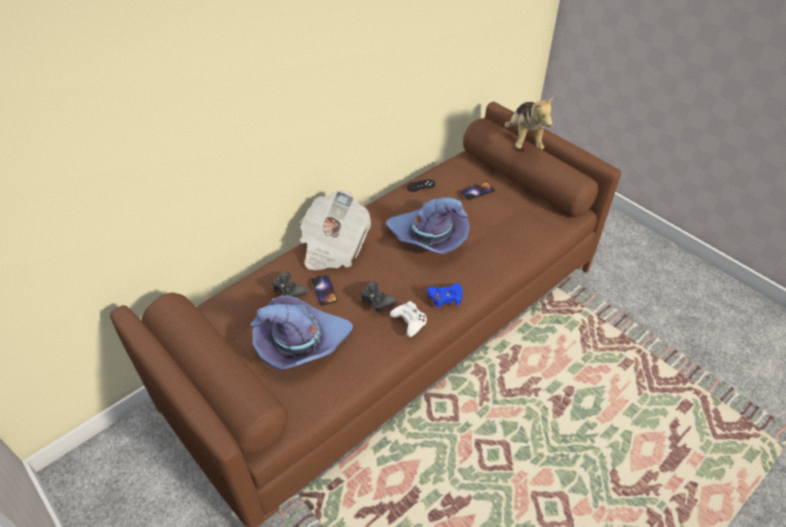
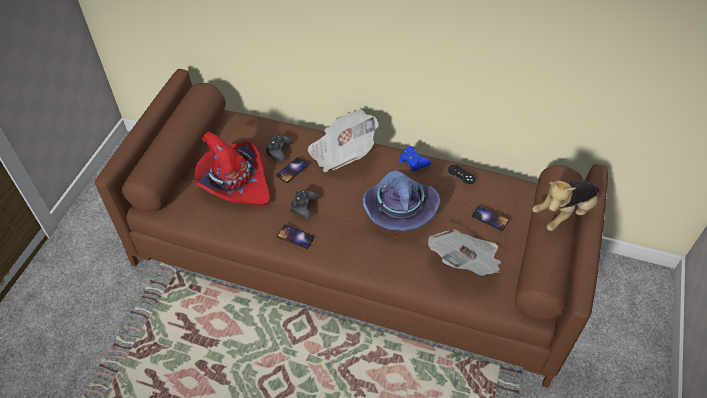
camera: 60 degrees right, 5 degrees up
purple hat [250,296,353,370] -> red hat [194,132,270,206]
white game controller [390,301,427,337] -> phone [277,225,315,249]
blue game controller [427,283,462,309] -> blue game controller moved to [400,146,431,172]
none -> newspaper [428,229,501,276]

